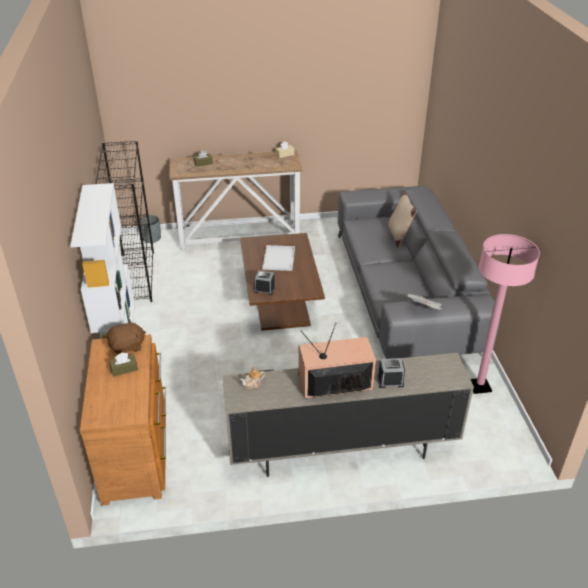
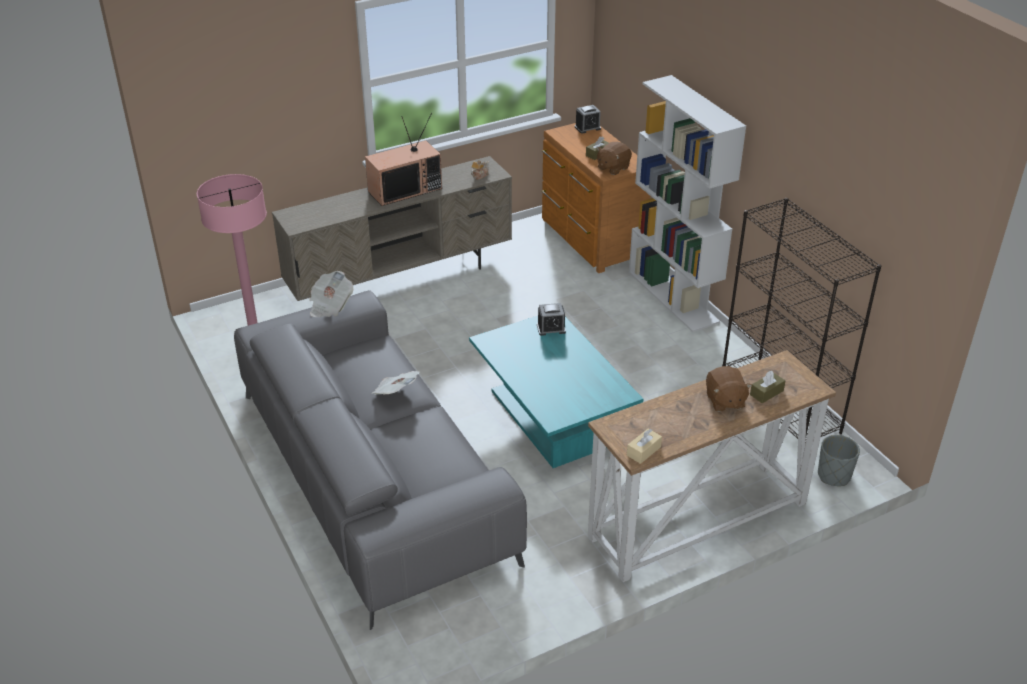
camera: 160 degrees right, 0 degrees up
brown coffee table [240,233,325,331] -> turquoise coffee table [469,316,643,468]
white tray [263,245,295,271] -> none
alarm clock [377,358,405,388] -> alarm clock moved to [575,105,601,134]
beige pillow [388,190,417,248] -> none
none -> newspaper [371,371,420,394]
none -> brown plush toy [706,366,752,412]

